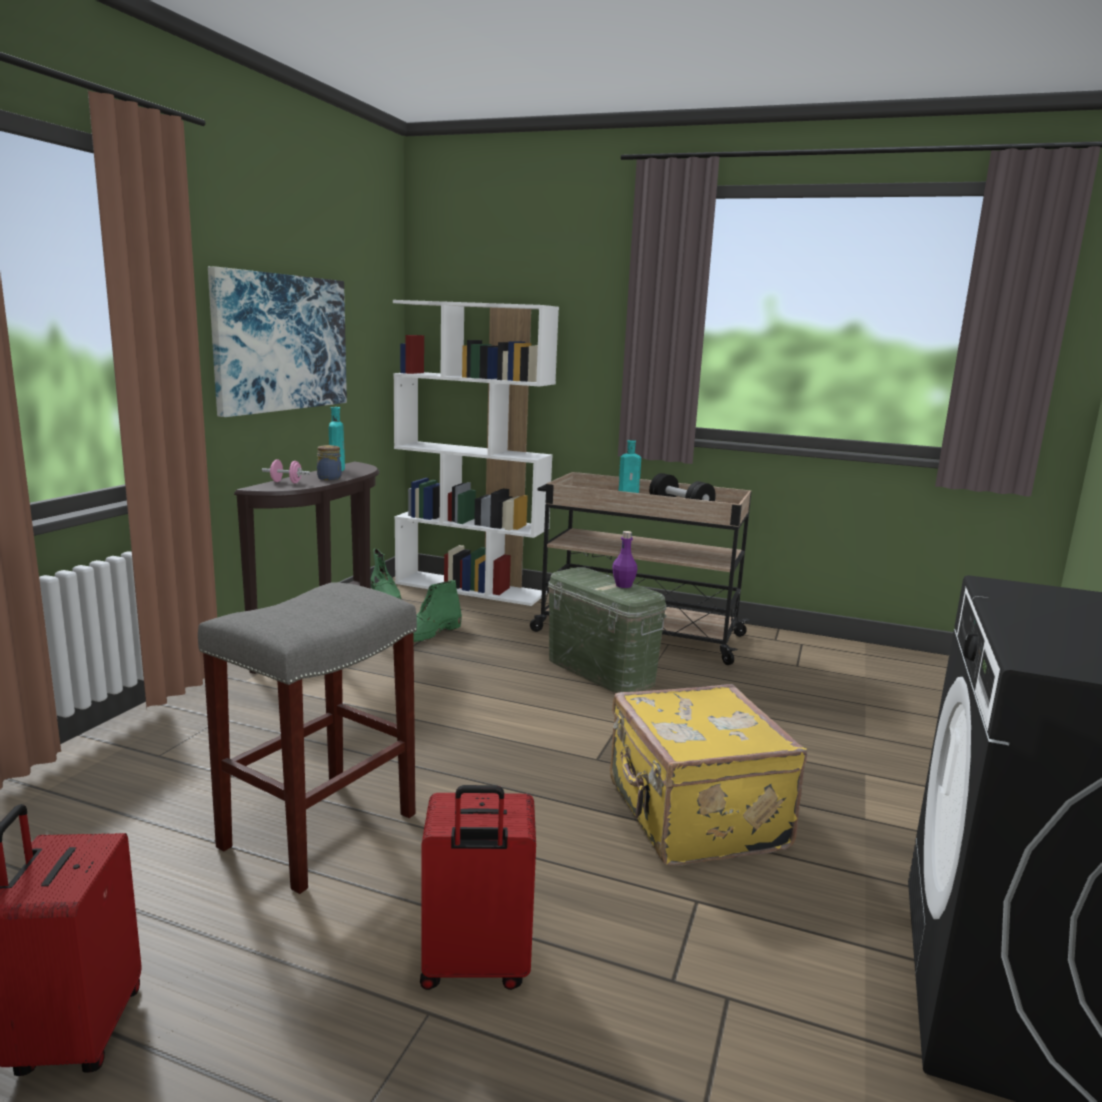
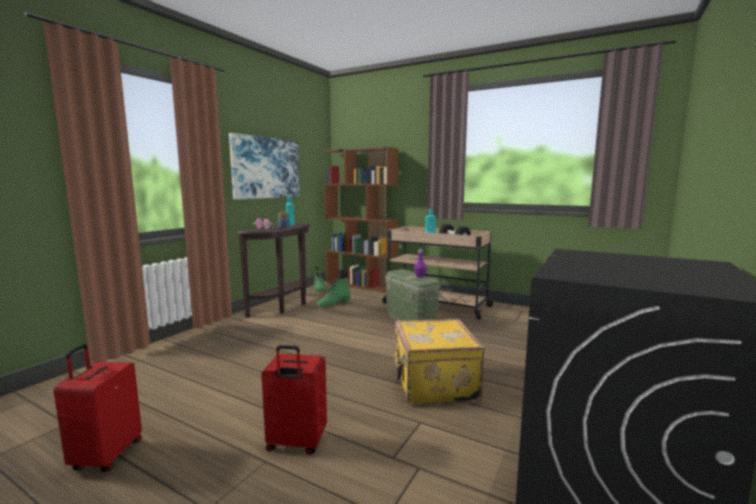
camera: 10 degrees right, 5 degrees down
grey stool [198,582,417,894] -> none
white bookcase [393,300,559,606] -> brown bookcase [323,147,399,292]

